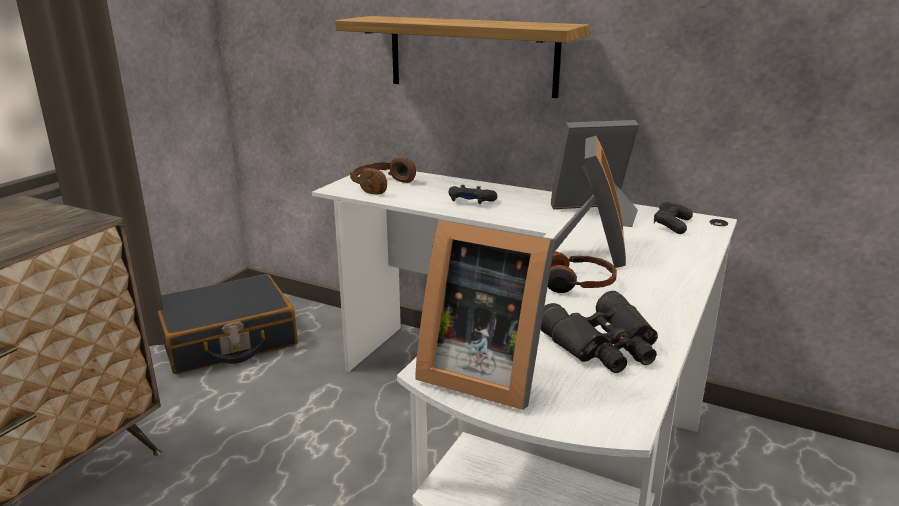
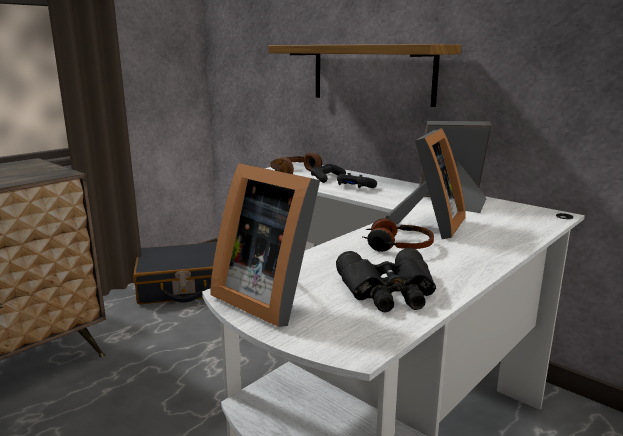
camera: 15 degrees right, 5 degrees down
black game controller [654,202,693,234] -> black game controller moved to [311,164,346,183]

